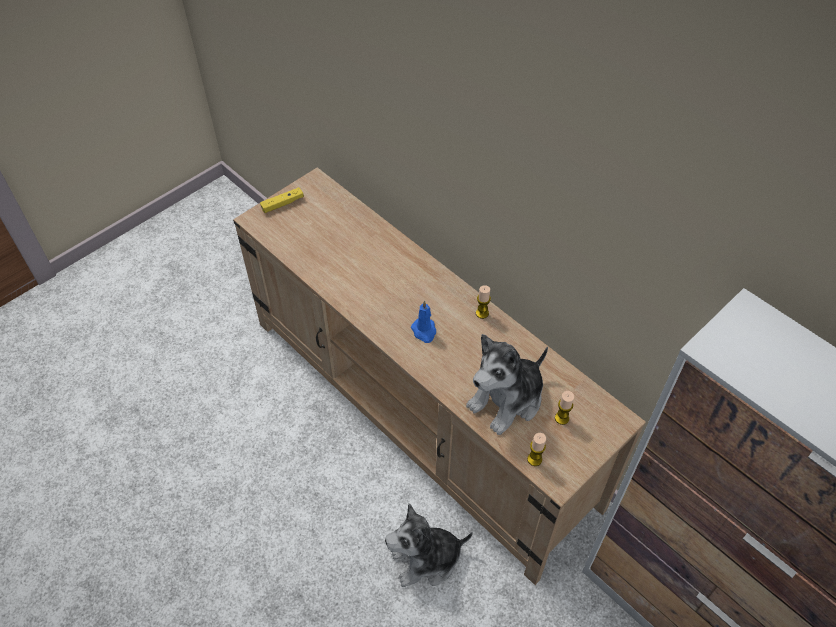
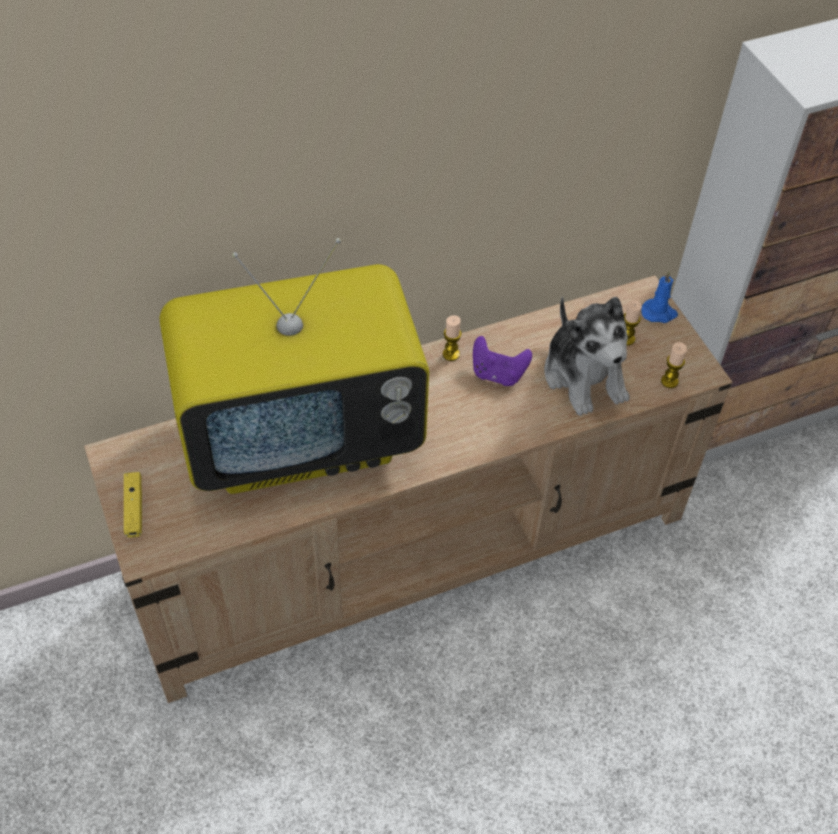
camera: 70 degrees left, 0 degrees up
plush toy [385,503,473,587] -> none
blue candle [411,301,436,343] -> blue candle moved to [641,271,678,323]
none -> television [160,238,429,494]
none -> purple game controller [473,336,532,386]

